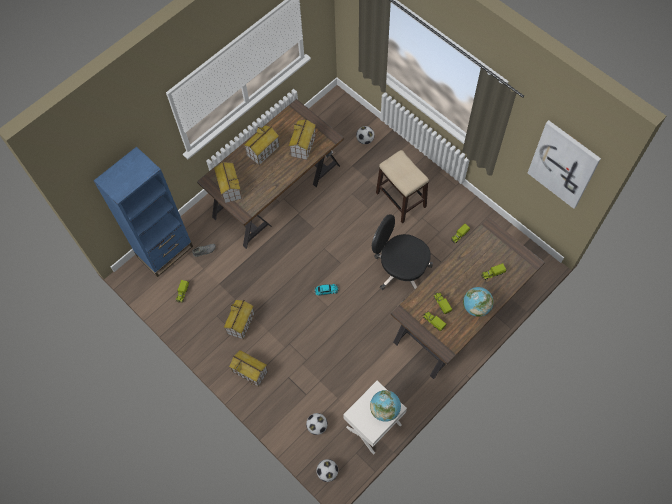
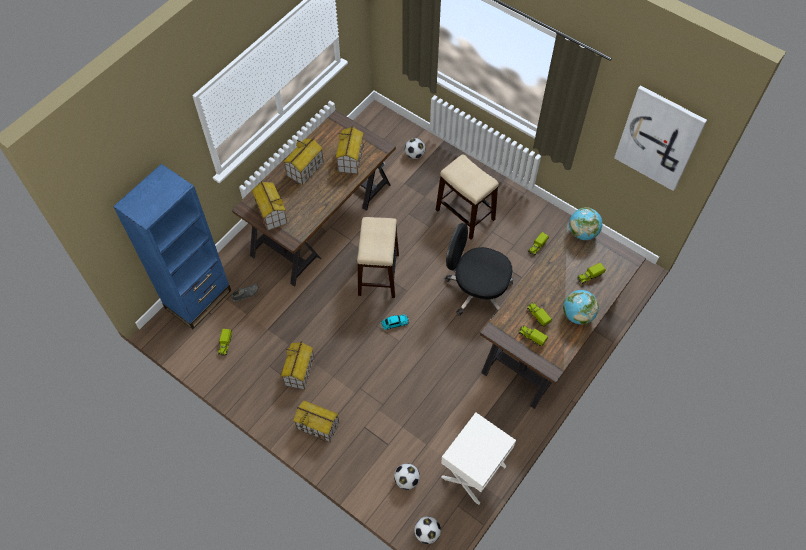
camera: 10 degrees left, 5 degrees down
globe [370,390,401,422] -> globe moved to [569,207,602,240]
none -> stool [357,217,399,298]

